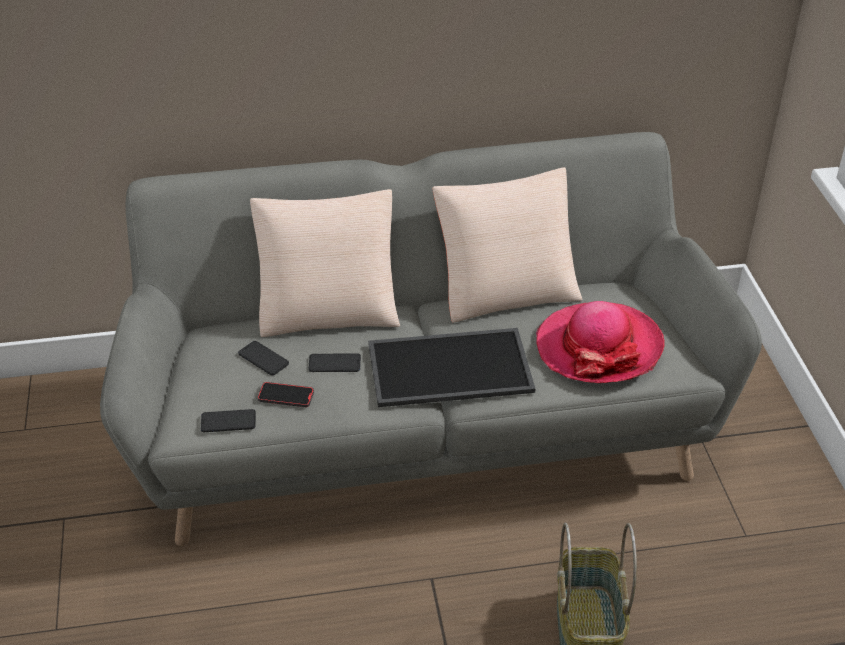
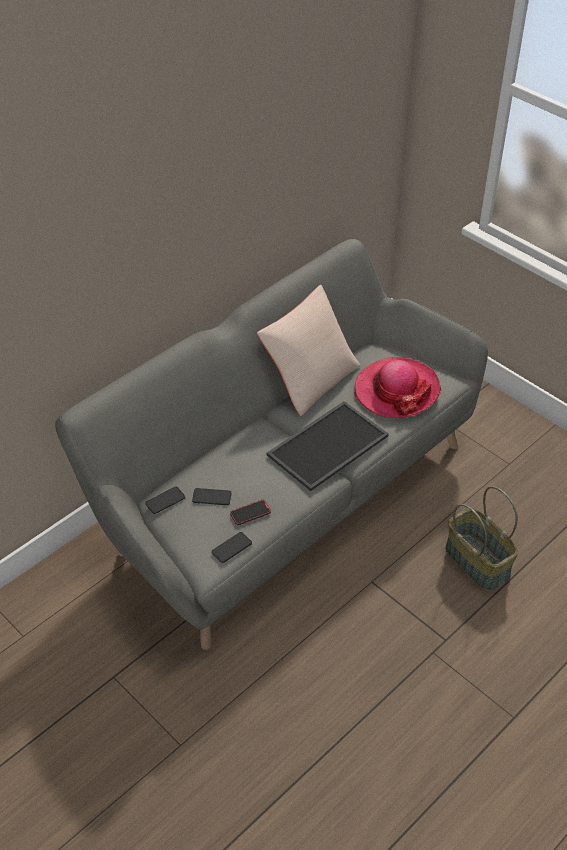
camera: 35 degrees left, 5 degrees up
beige pillow [250,189,400,337] -> none
phone [308,353,361,372] -> phone moved to [145,487,185,514]

